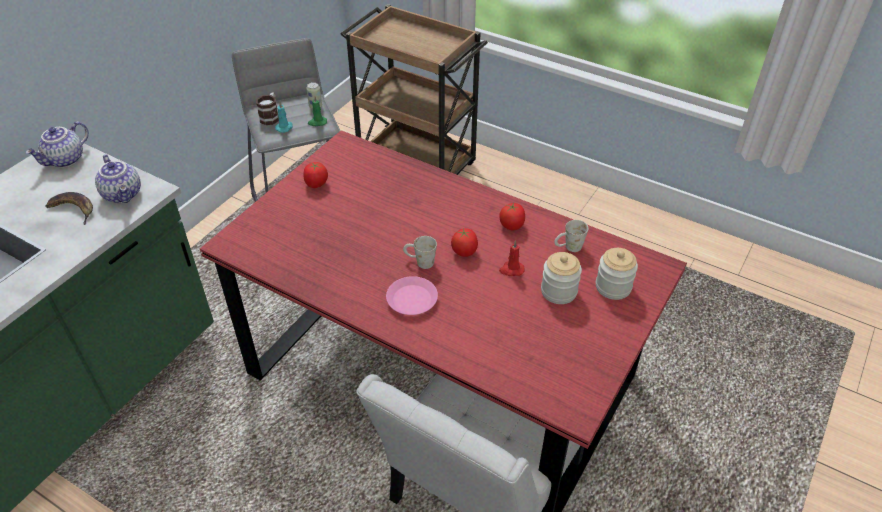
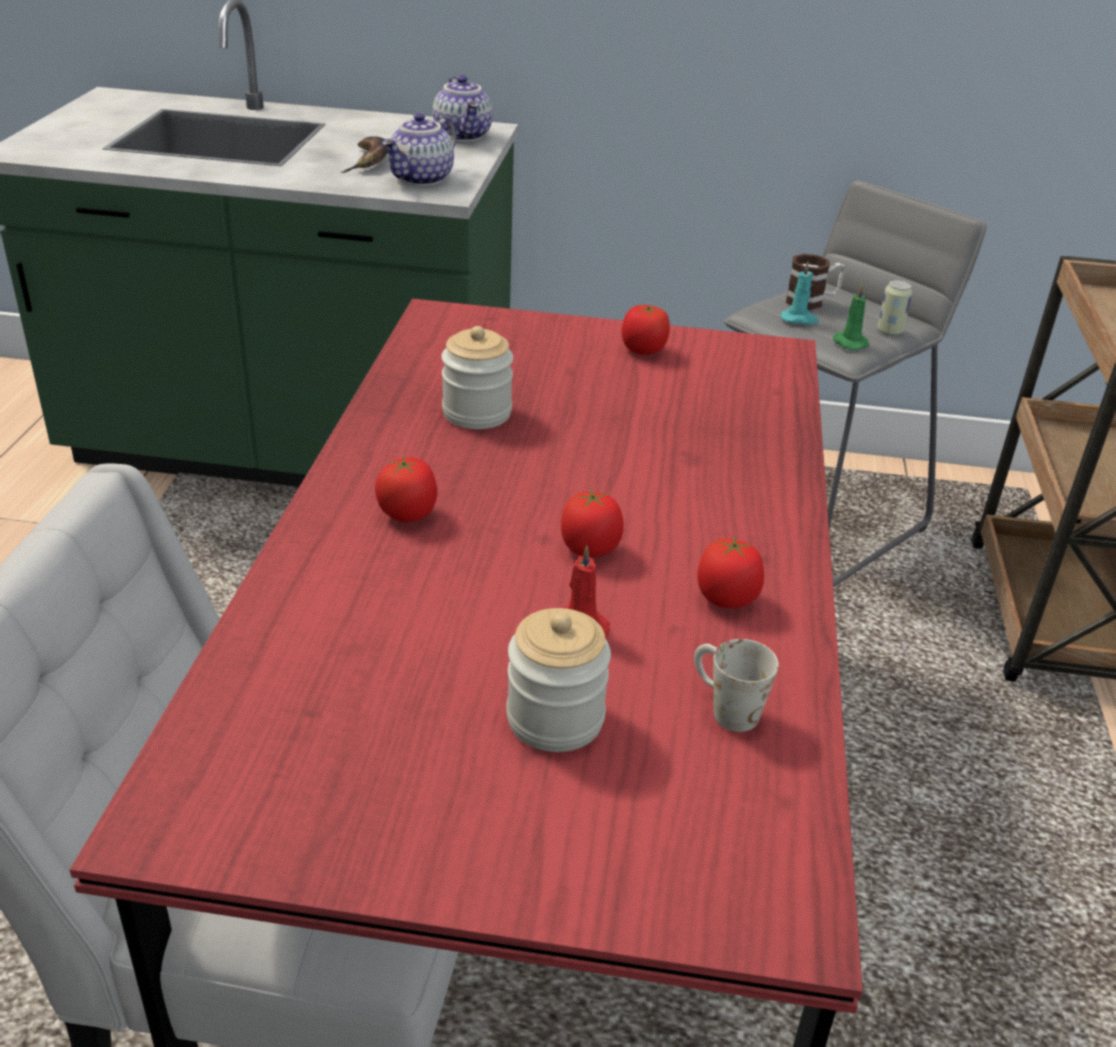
camera: 65 degrees right, 10 degrees down
teapot [25,122,89,168] -> teapot turned 120 degrees counterclockwise [433,75,493,142]
pink plate [386,276,438,315] -> tomato [375,455,437,522]
white mug [403,236,437,269] -> none
jar [596,248,638,300] -> jar moved to [441,326,513,429]

